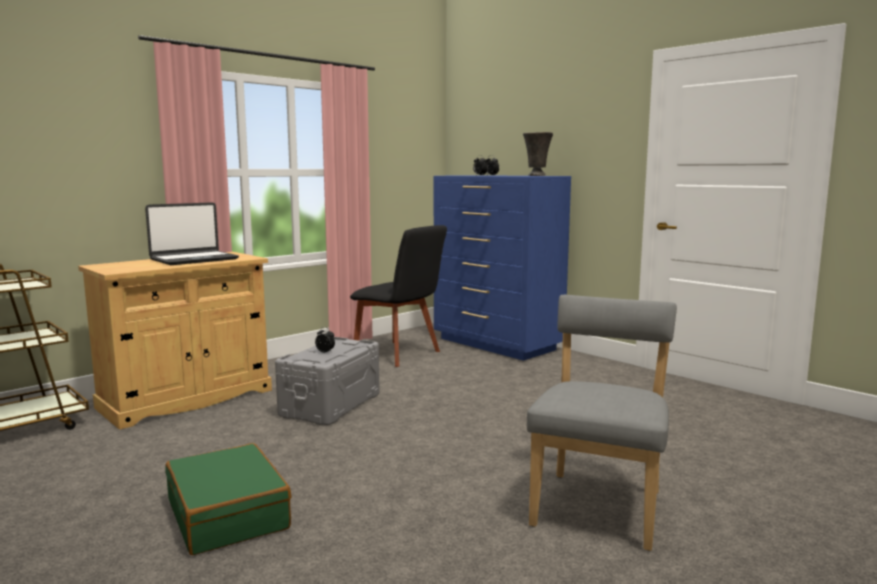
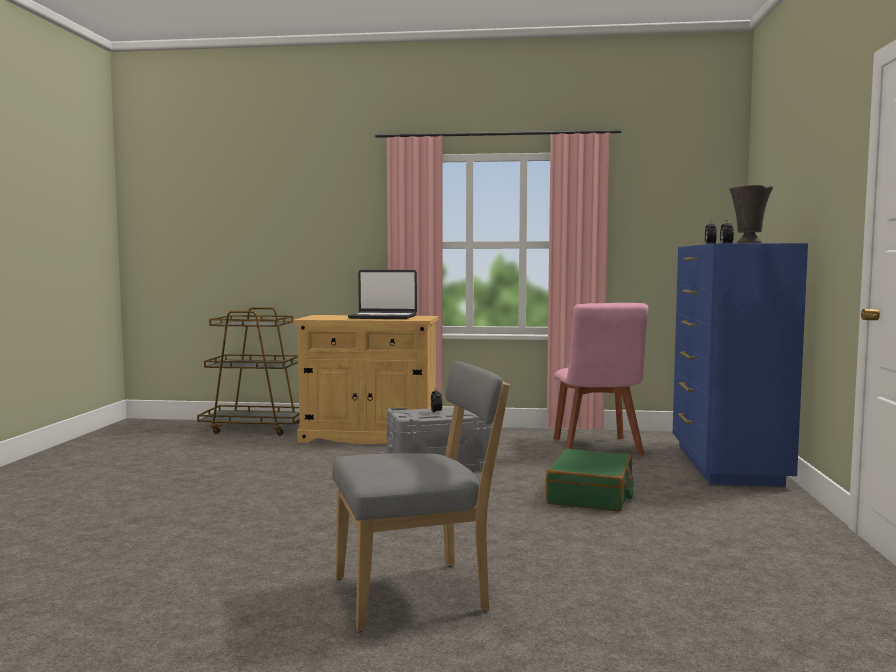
camera: 50 degrees right, 5 degrees down
green suitcase [165,443,291,555] -> green suitcase moved to [546,448,634,512]
black chair [350,225,447,367] -> pink chair [553,303,648,456]

